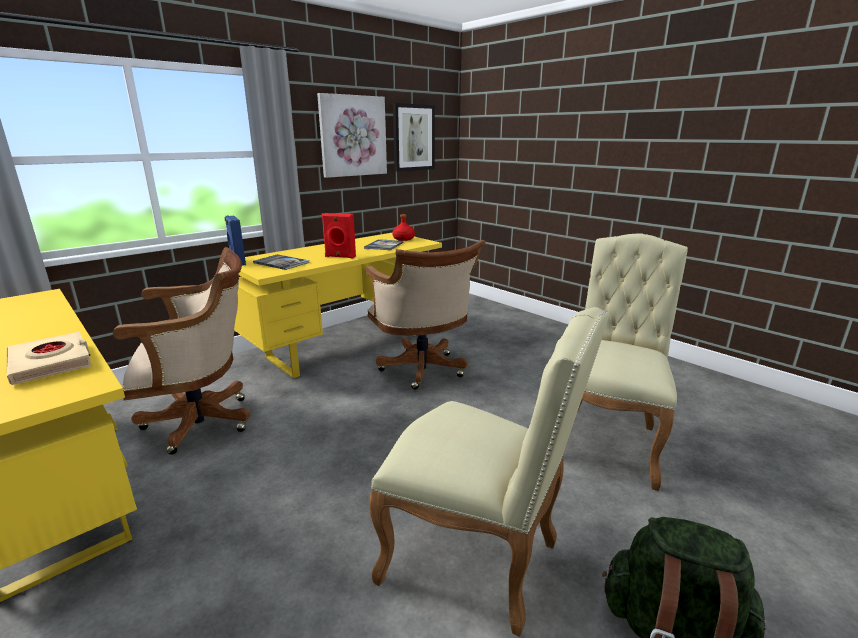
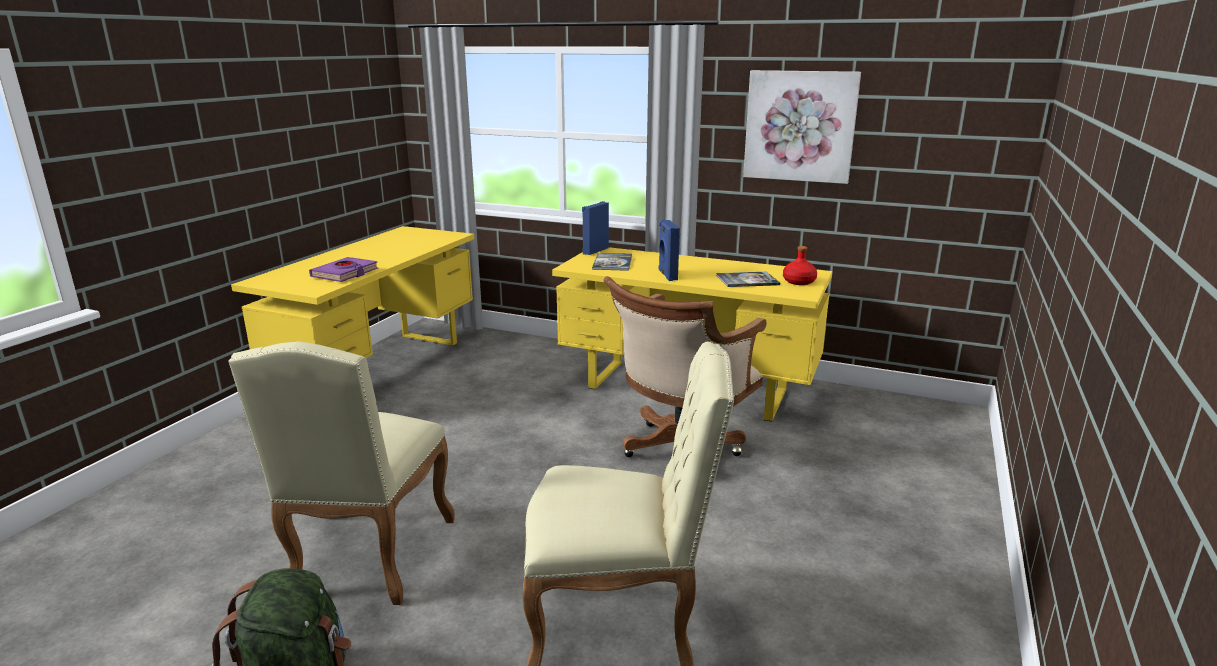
camera: 65 degrees right, 0 degrees up
beige book [7,332,92,385] -> purple book [309,257,378,282]
office chair [113,247,250,455] -> none
red speaker [322,213,356,259] -> blue speaker [658,220,680,281]
picture [393,103,435,172] -> none

